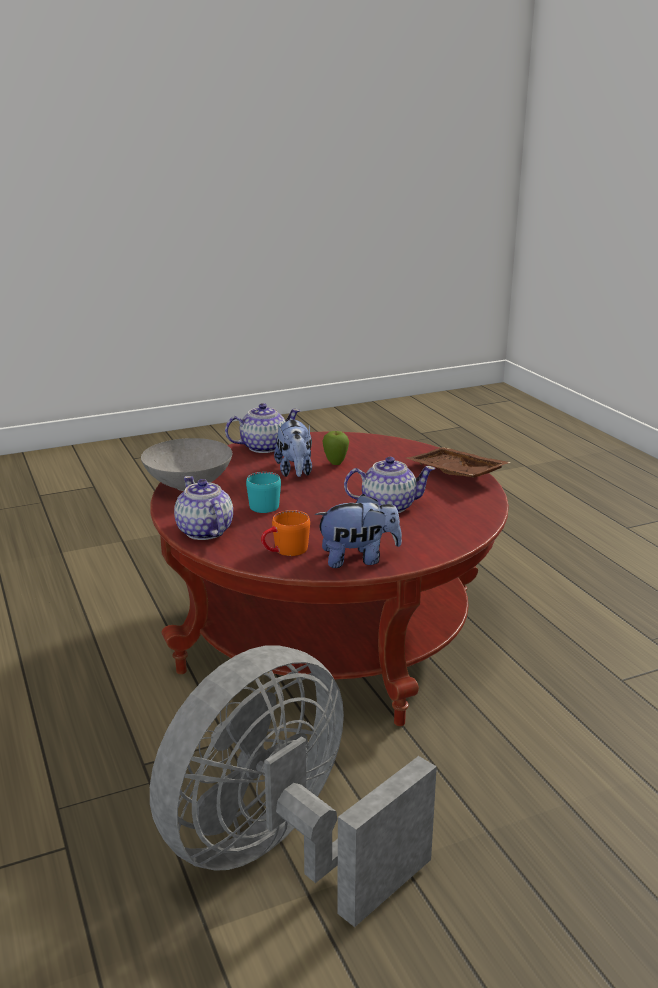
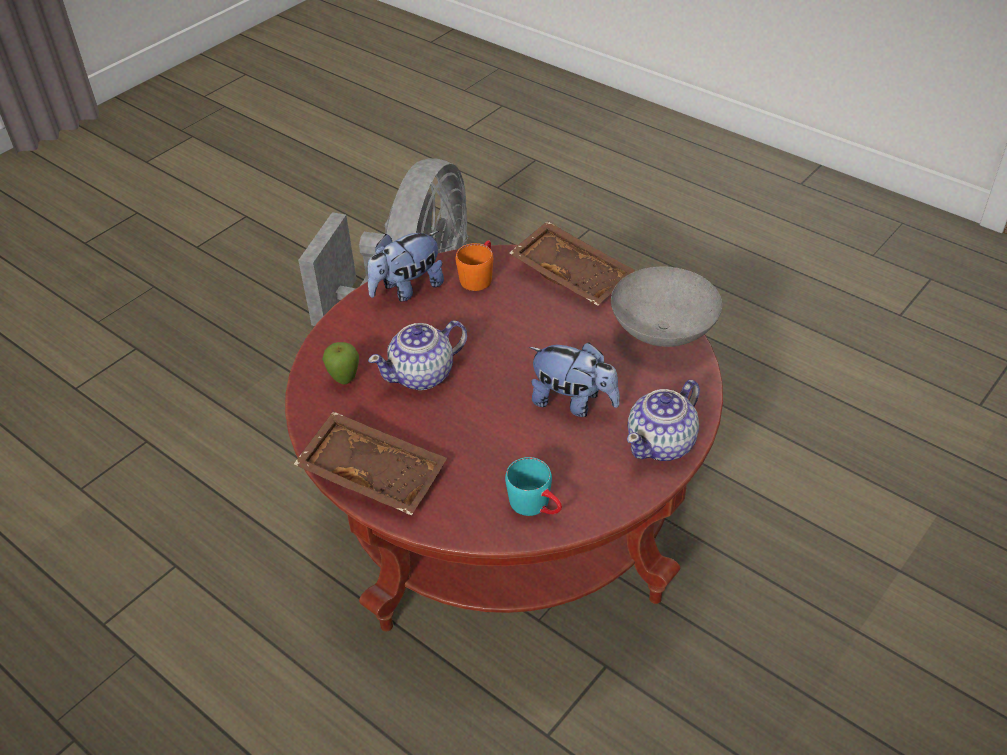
camera: 155 degrees right, 20 degrees up
teapot [174,476,233,540] -> brown tray [509,221,635,306]
turquoise mug [246,472,281,513] -> turquoise mug moved to [505,457,562,516]
plush toy [274,418,312,477] -> plush toy turned 150 degrees clockwise [529,342,620,417]
apple [323,431,349,465] -> apple moved to [322,342,359,385]

